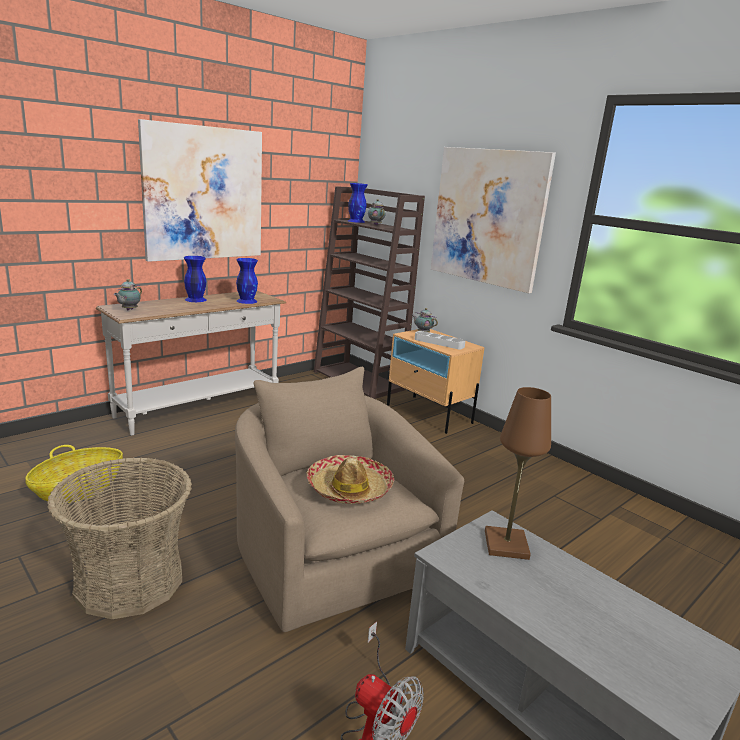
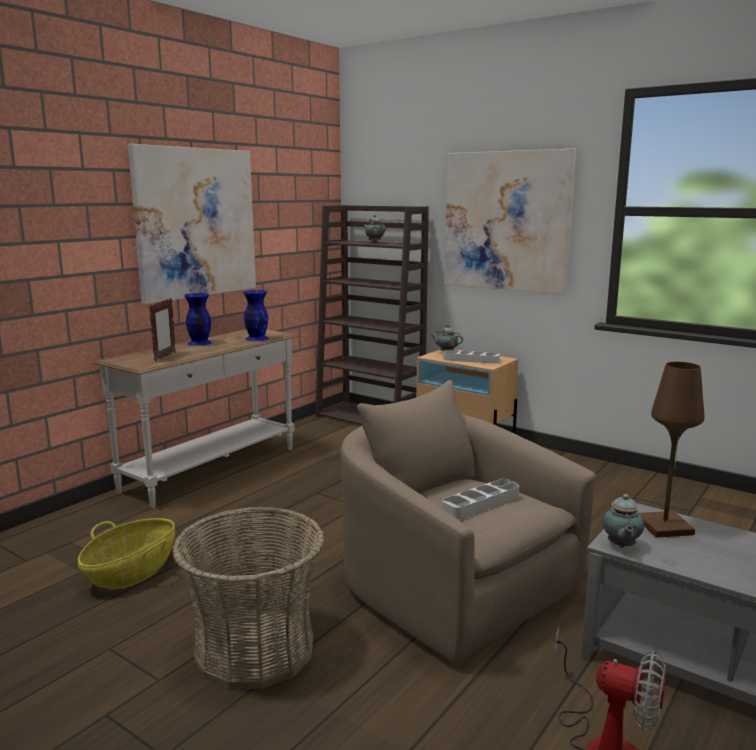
camera: 10 degrees left, 5 degrees down
teapot [114,279,142,310] -> teapot moved to [603,494,644,548]
hat [307,455,394,504] -> grey tray [442,479,519,519]
blue vase [348,183,368,223] -> none
none -> picture frame [149,298,176,361]

